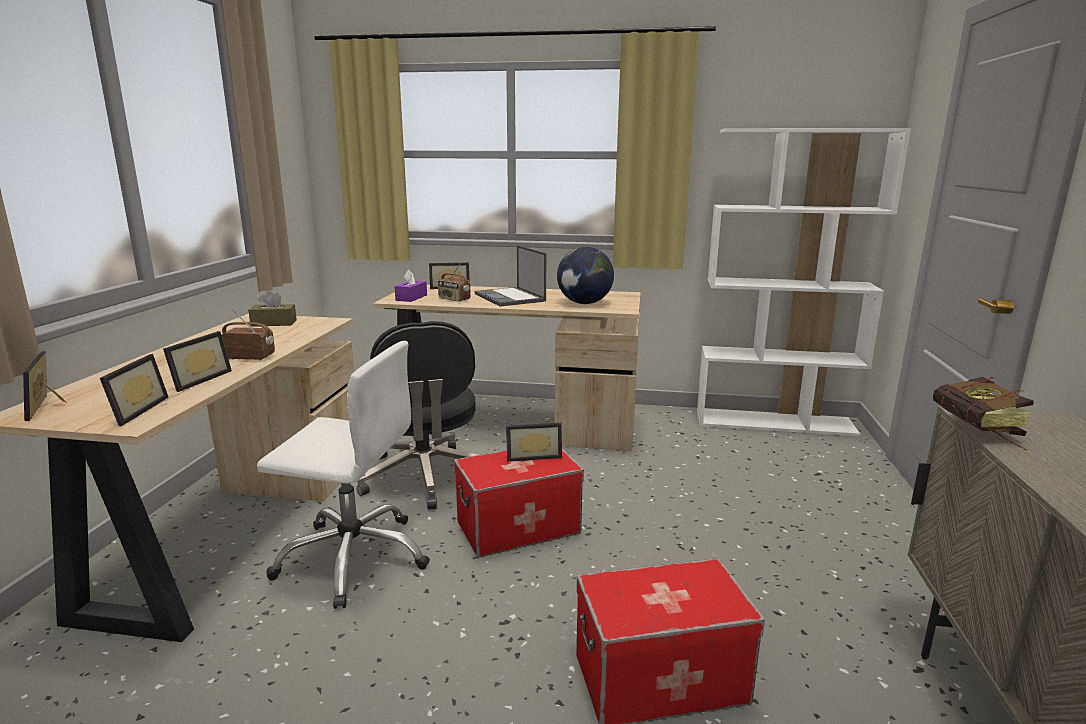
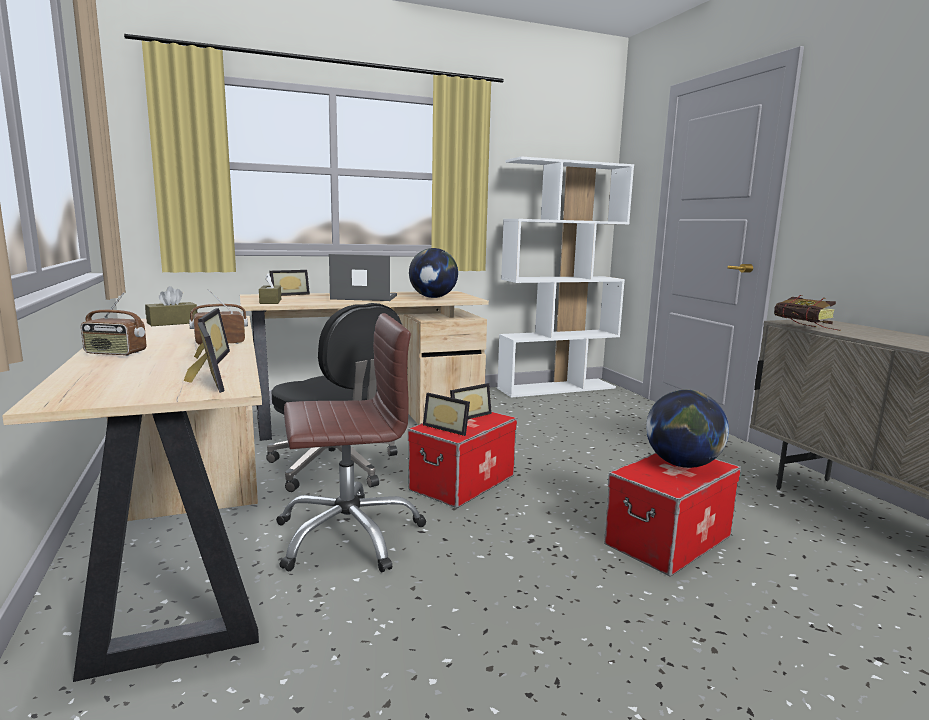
camera: 30 degrees left, 5 degrees down
picture frame [23,351,67,421] -> picture frame moved to [423,393,470,436]
white office chair [257,341,430,609] -> brown office chair [276,313,426,573]
purple tissue box [394,270,427,302] -> brown tissue box [259,273,281,304]
radio [438,263,470,302] -> radio moved to [81,292,146,356]
laptop [475,245,546,307] -> laptop turned 150 degrees clockwise [329,254,397,301]
none -> globe [646,390,729,468]

